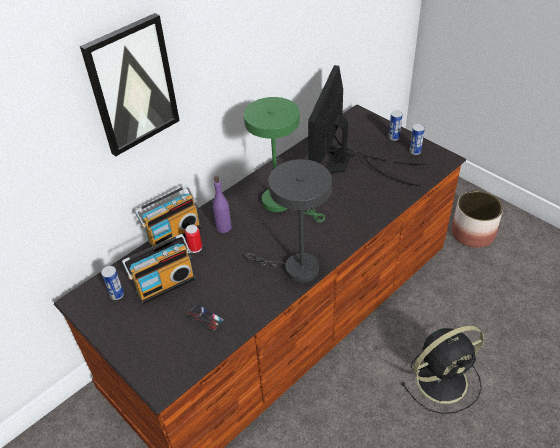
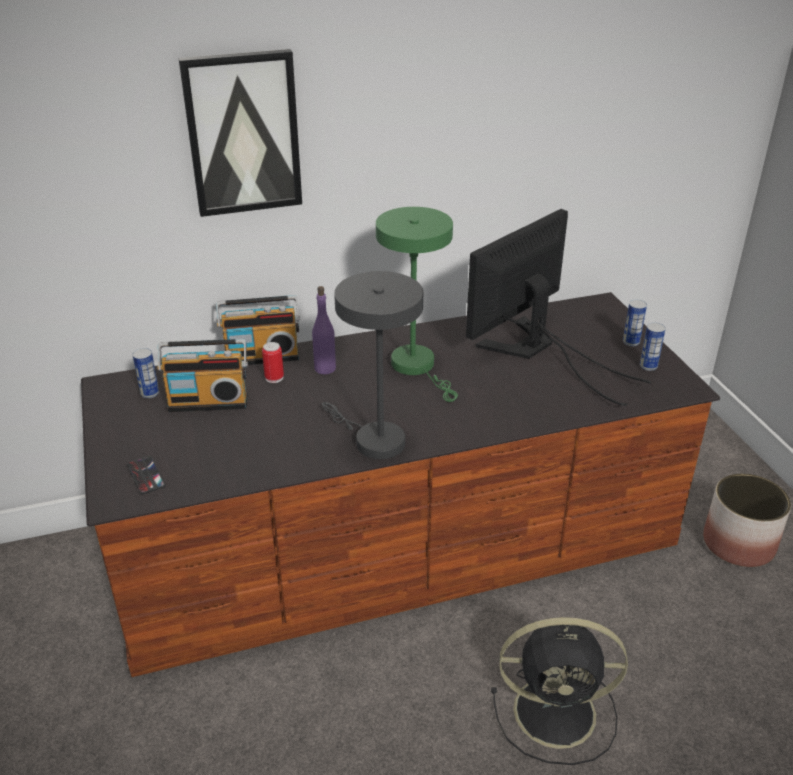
camera: 25 degrees right, 10 degrees down
phone [185,304,225,332] -> phone moved to [127,455,166,494]

